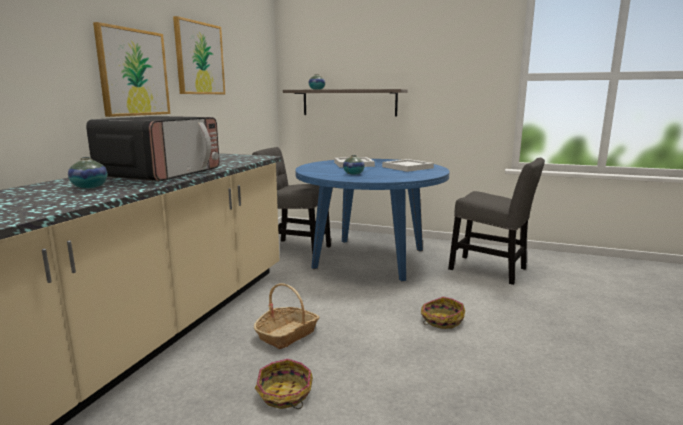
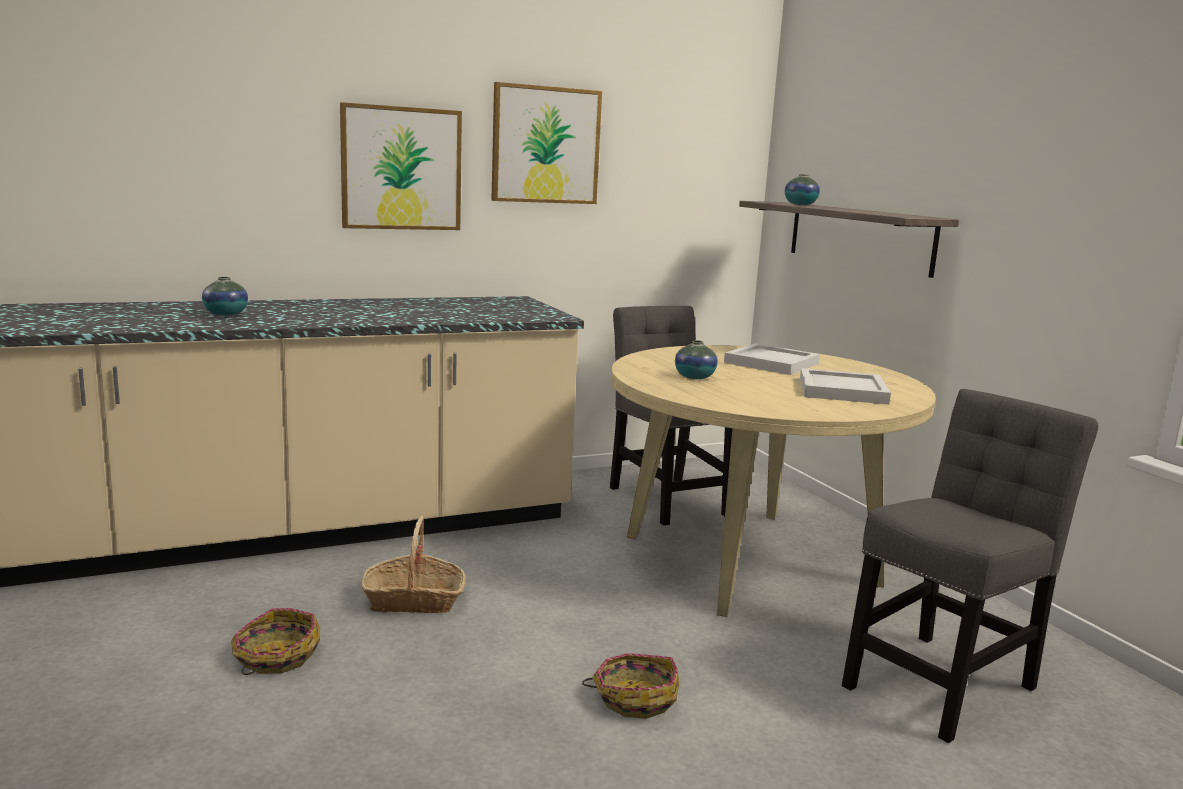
camera: 45 degrees right, 0 degrees up
microwave [86,116,219,182] -> none
blue dining table [295,159,449,281] -> beige dining table [611,345,936,617]
grey chair [448,158,545,285] -> grey chair turned 120 degrees counterclockwise [842,389,1098,743]

